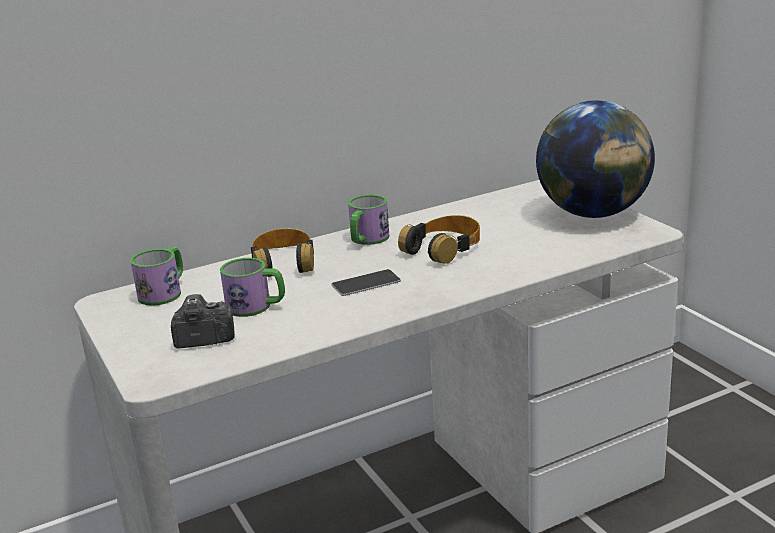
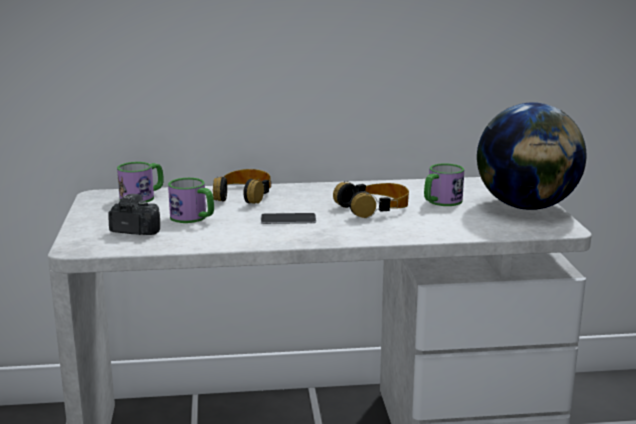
camera: 20 degrees right, 5 degrees down
mug [348,195,389,245] -> mug moved to [424,163,464,206]

